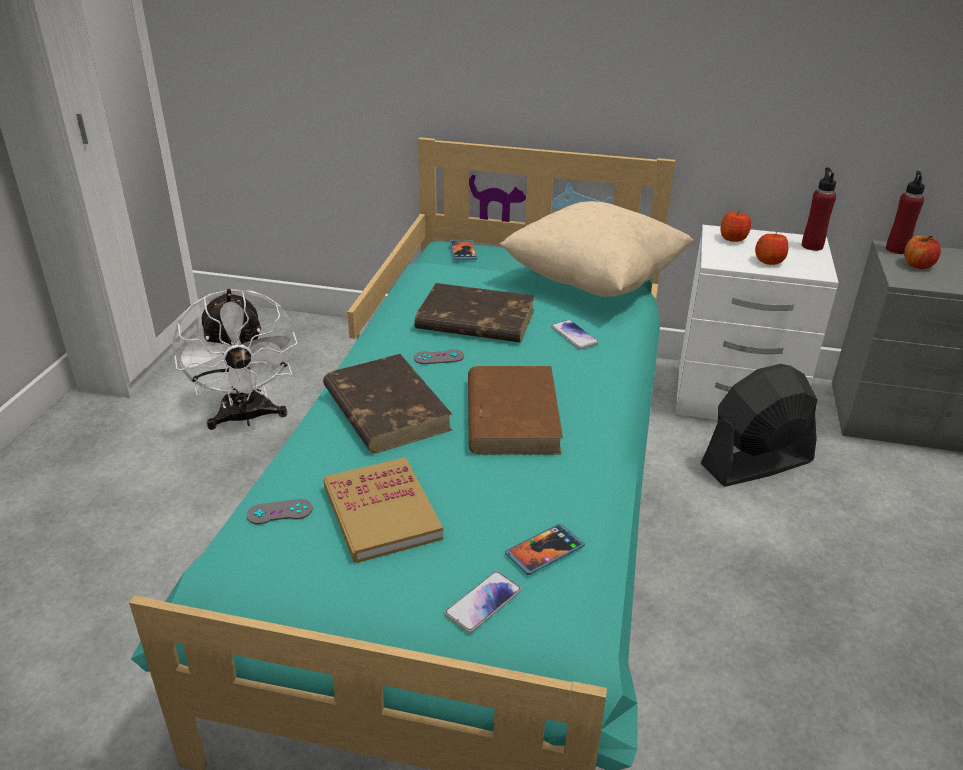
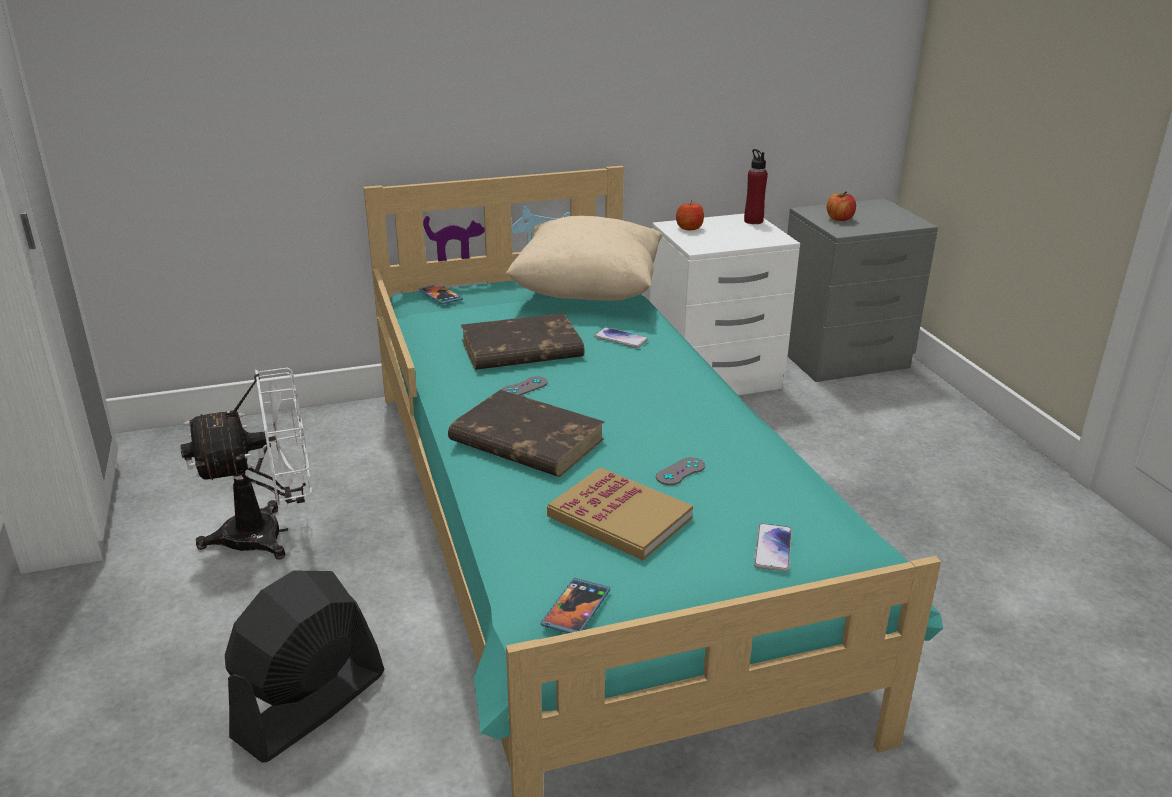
camera: 30 degrees left, 5 degrees down
white fan [172,289,298,430] -> white fan turned 60 degrees counterclockwise [180,367,312,560]
grey game controller [246,499,313,524] -> grey game controller moved to [656,457,705,485]
brown book [468,366,563,455] -> none
phone [505,524,585,575] -> phone moved to [541,578,610,633]
black fan [701,364,817,487] -> black fan moved to [225,570,385,763]
apple [755,231,789,265] -> none
red bottle [886,171,925,254] -> none

